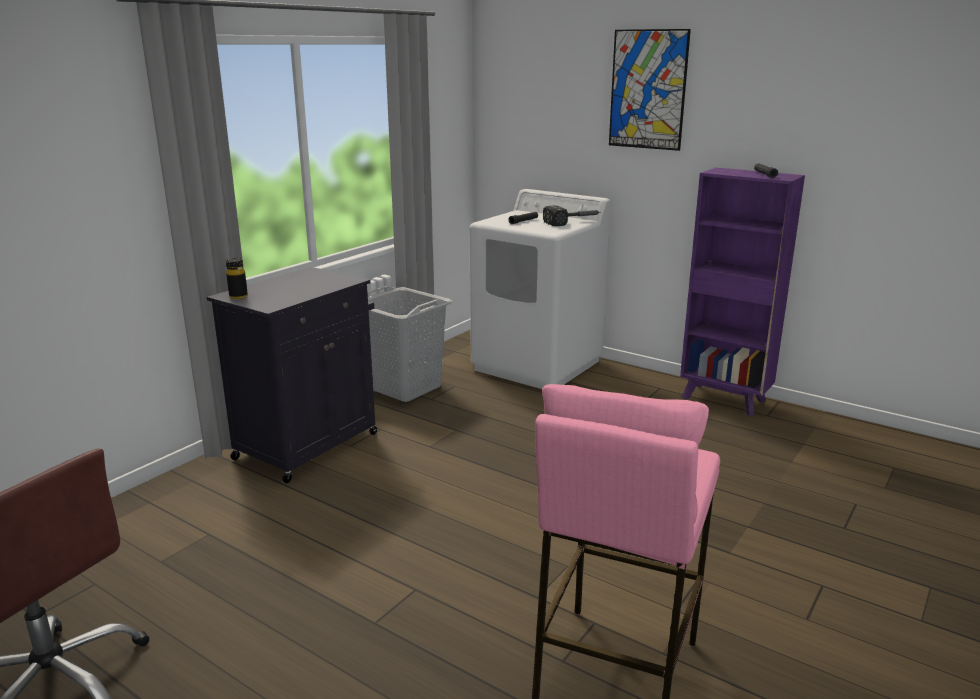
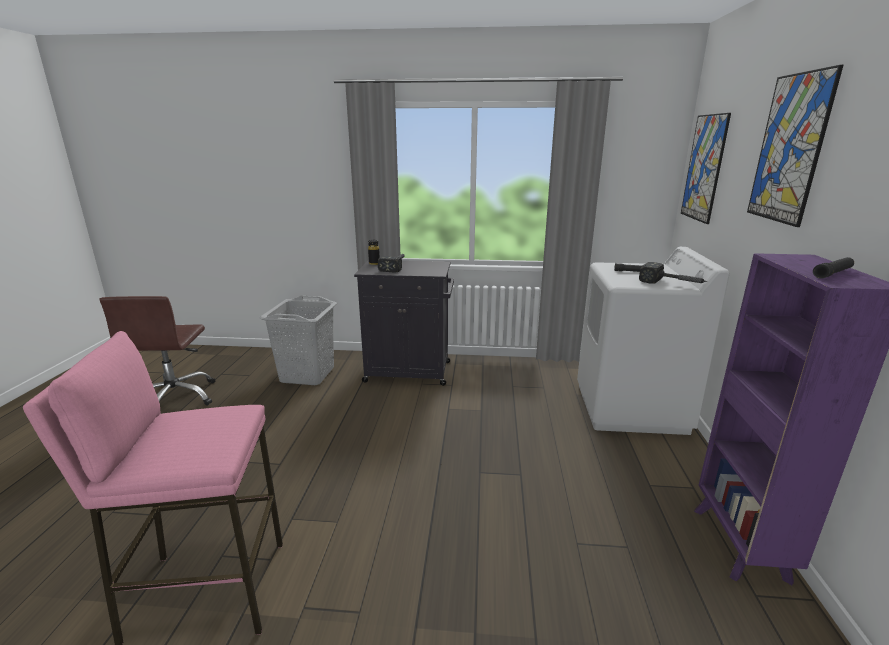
camera: 60 degrees right, 0 degrees up
grey laundry basket [367,286,452,402] -> grey laundry basket moved to [259,296,337,385]
none -> hammer [378,254,405,273]
none -> picture [681,113,731,224]

